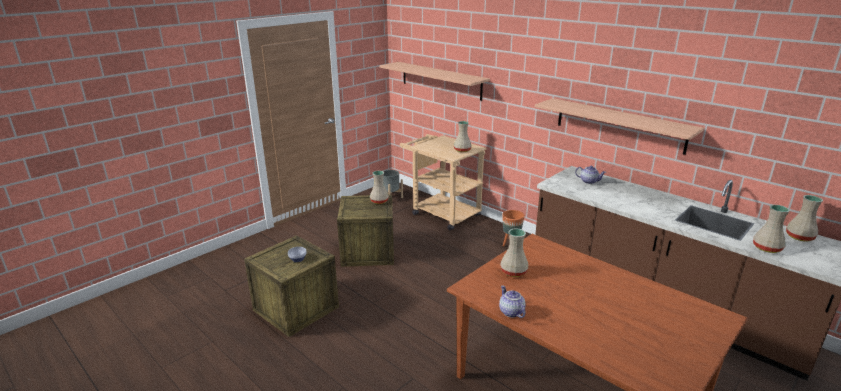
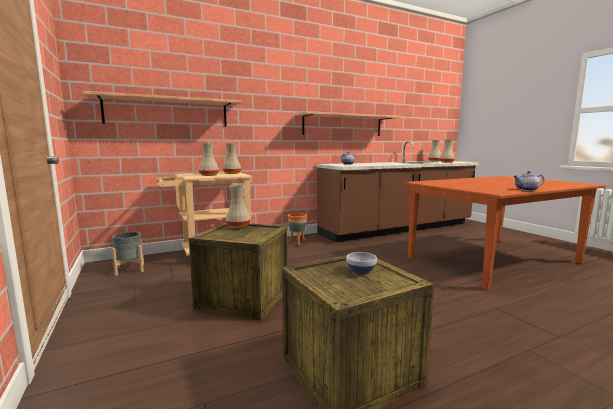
camera: 70 degrees left, 15 degrees down
beige vase [500,228,529,277] -> beige vase moved to [199,143,219,176]

